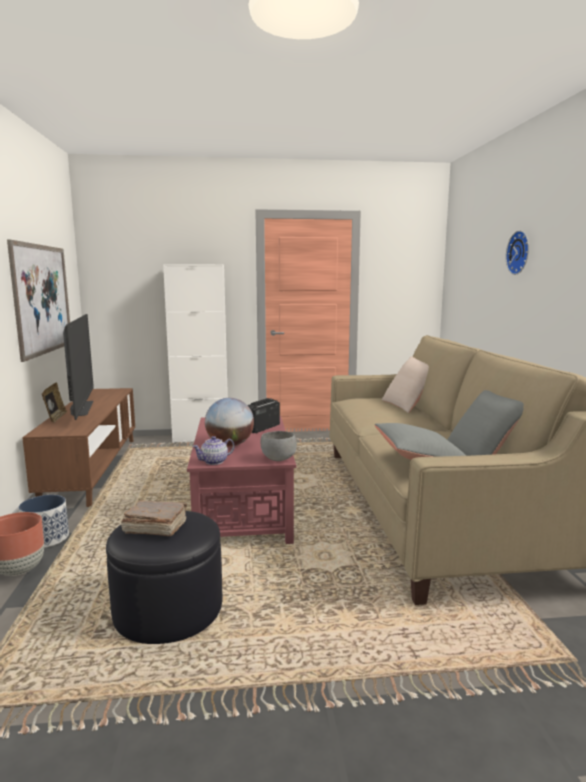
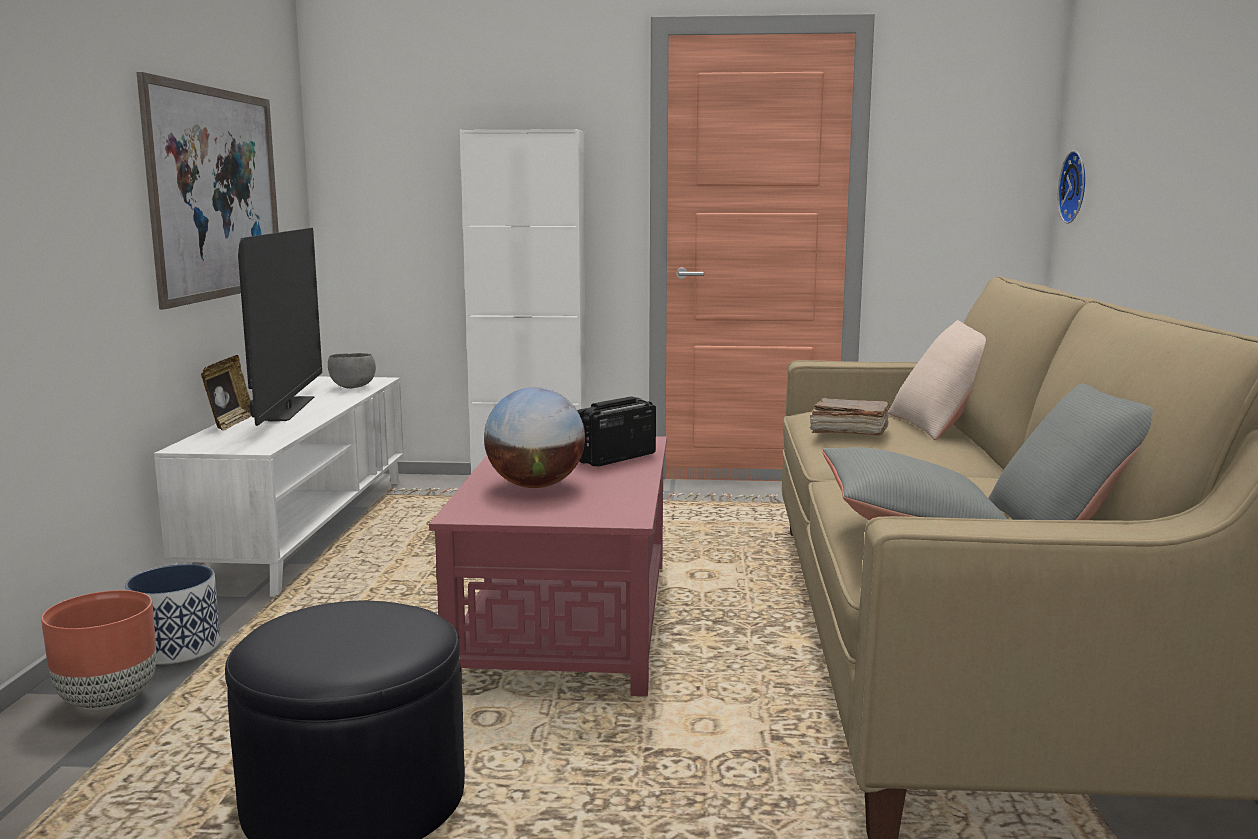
camera: 10 degrees right, 0 degrees up
brown tv stand [22,388,135,507] -> white tv stand [154,377,404,597]
brown book [121,500,187,536] -> brown book moved to [809,398,890,436]
teapot [192,436,235,465] -> none
grey bowl [260,431,297,461] -> grey bowl moved to [328,353,376,388]
wall clock [506,231,529,275] -> wall clock moved to [1058,151,1085,224]

